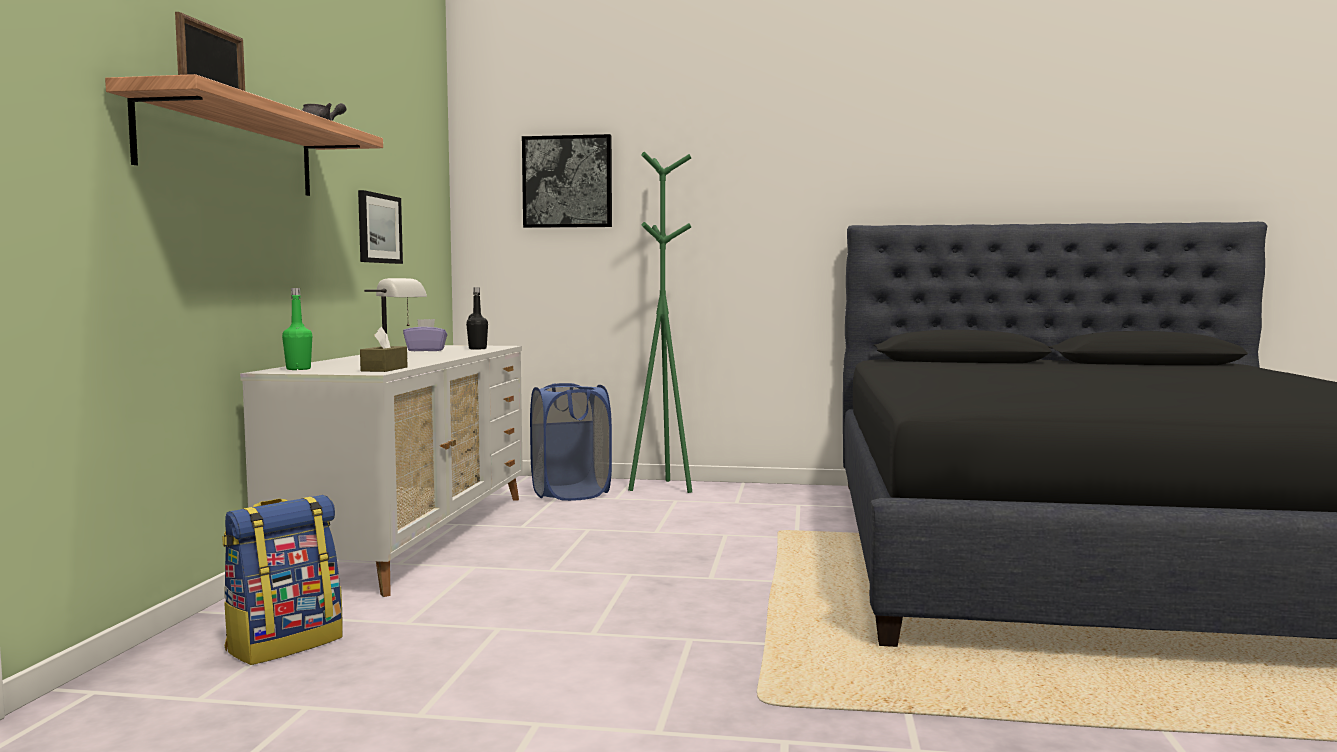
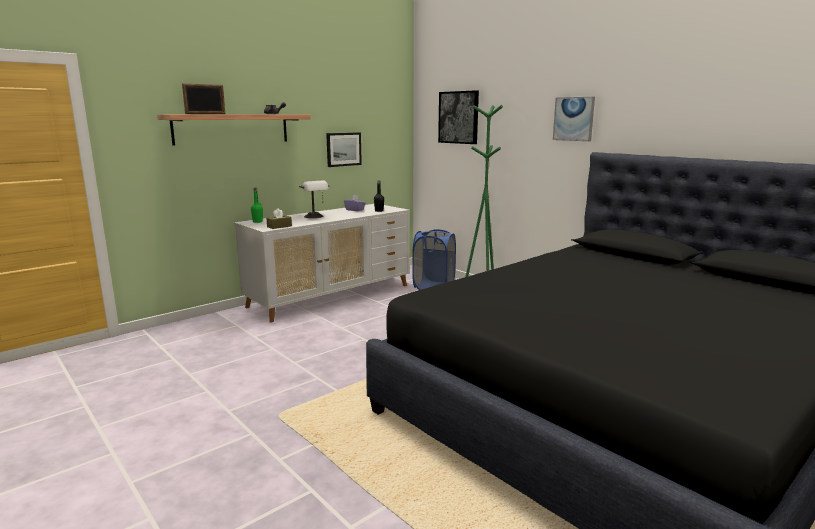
camera: 40 degrees right, 10 degrees up
backpack [222,495,343,665] -> none
none -> picture [553,97,595,141]

